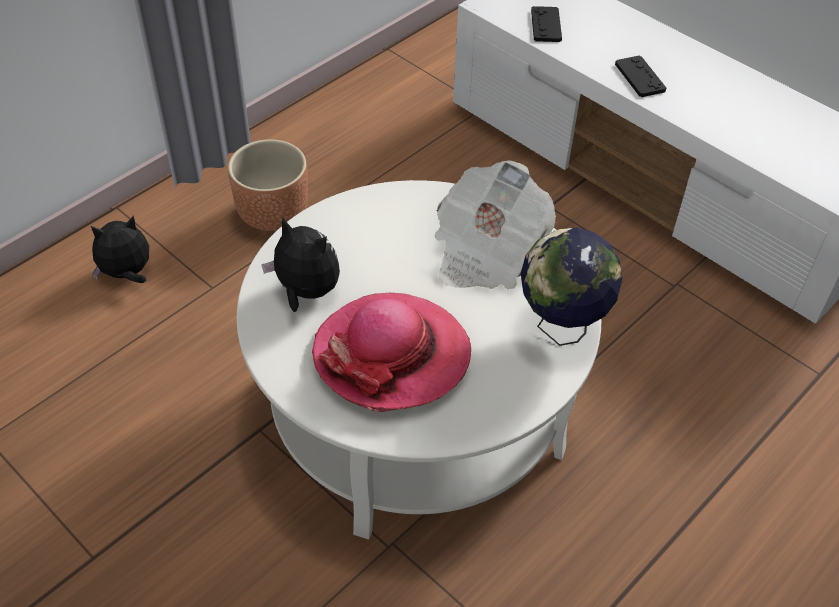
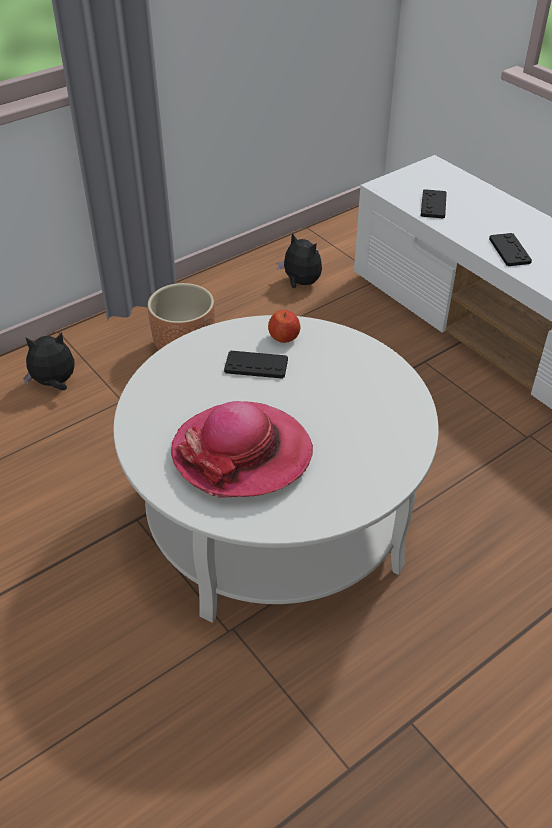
camera: 10 degrees right, 5 degrees down
plush toy [262,217,340,312] -> plush toy moved to [277,232,322,288]
newspaper [435,160,556,289] -> none
globe [521,228,622,346] -> none
none -> black game controller [224,351,288,379]
none -> apple [268,310,300,343]

